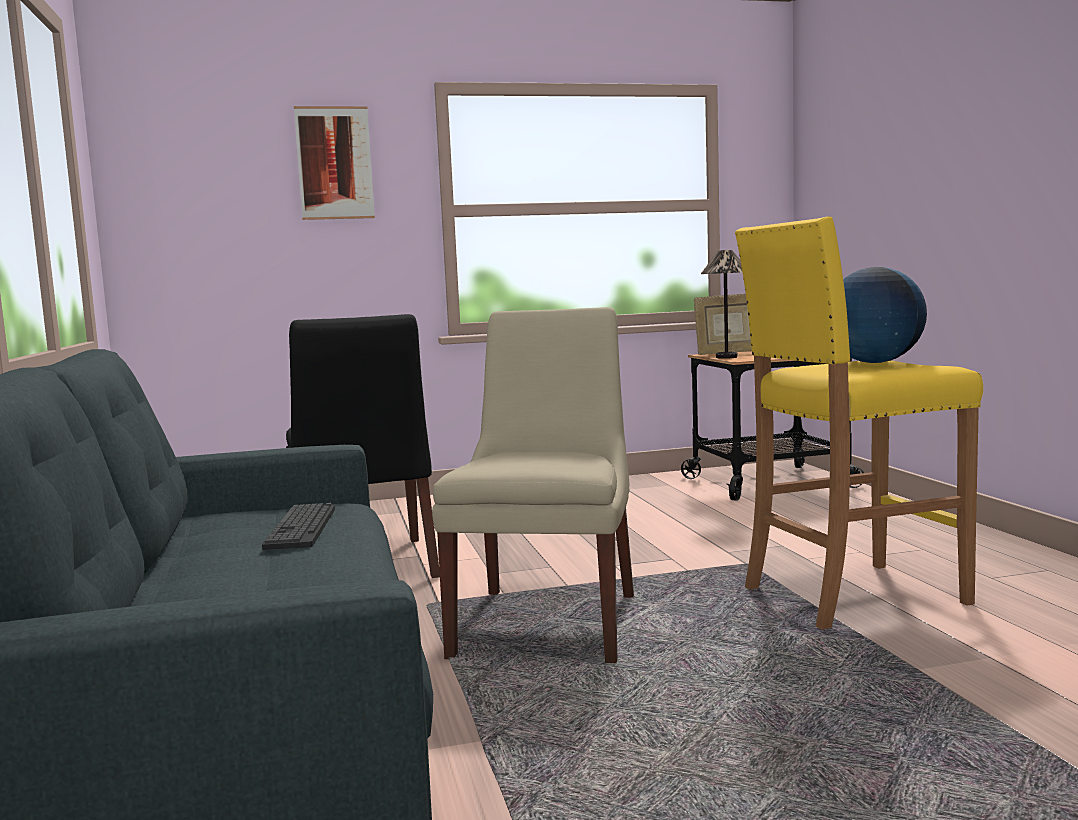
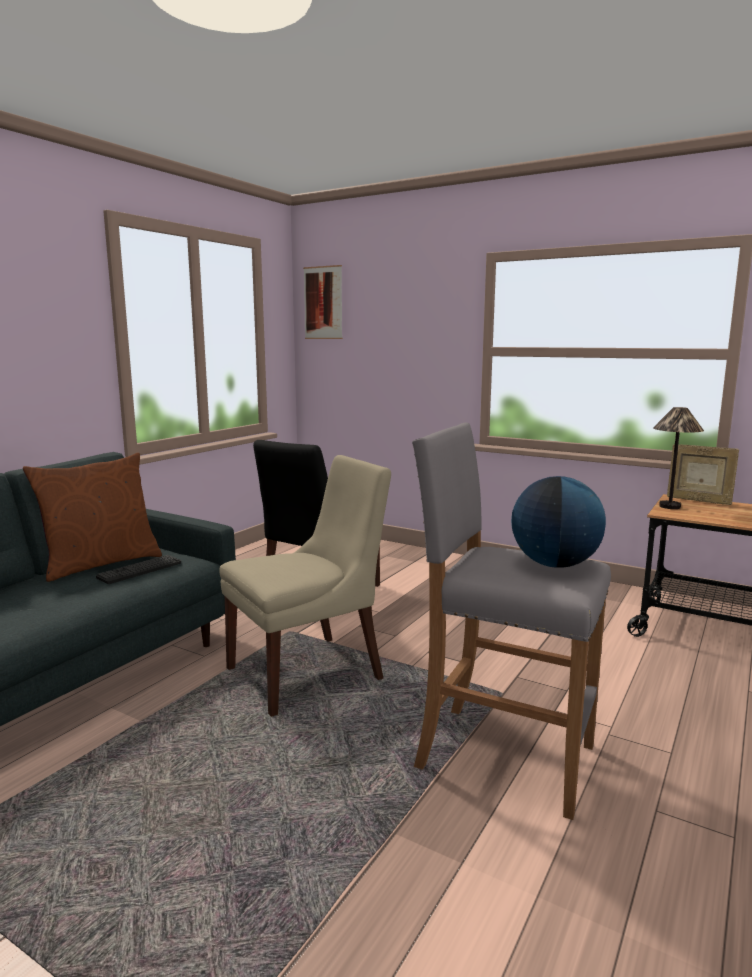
camera: 45 degrees right, 5 degrees up
picture [294,106,375,220] -> picture moved to [303,265,343,339]
yellow stool [735,216,983,630] -> grey stool [412,423,611,820]
none -> brown pillow [23,453,162,582]

